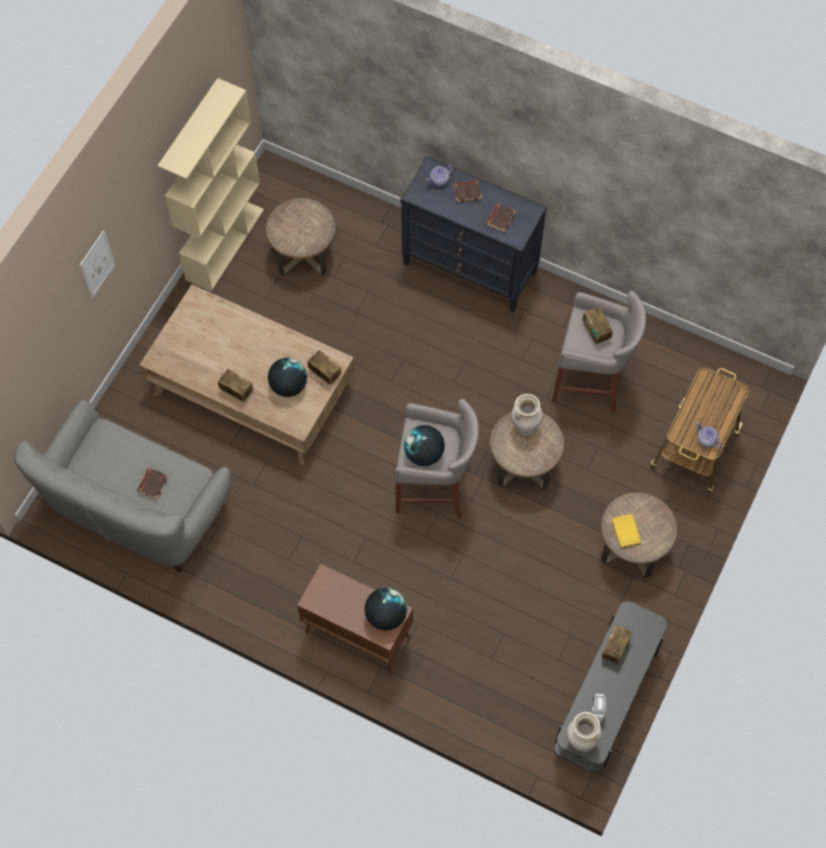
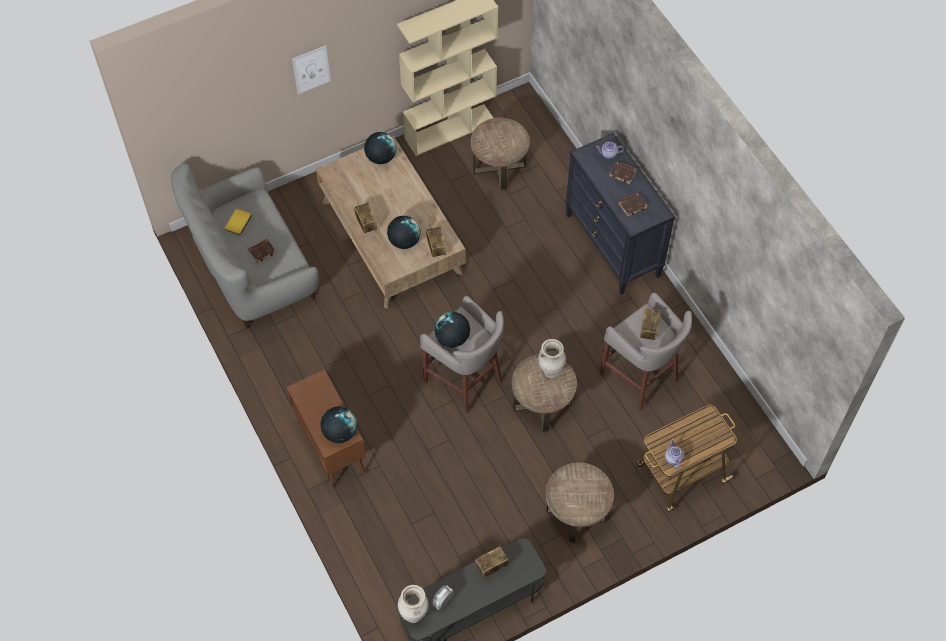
camera: 35 degrees right, 5 degrees down
yellow book [612,514,642,549] -> yellow book moved to [225,209,252,236]
none -> globe [364,132,397,164]

